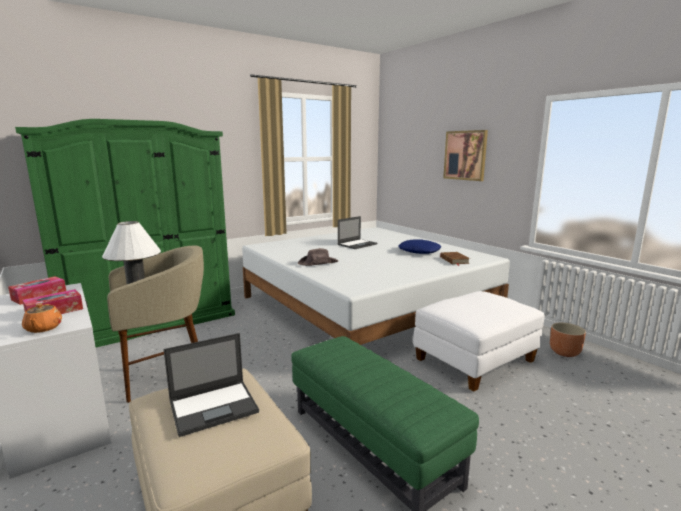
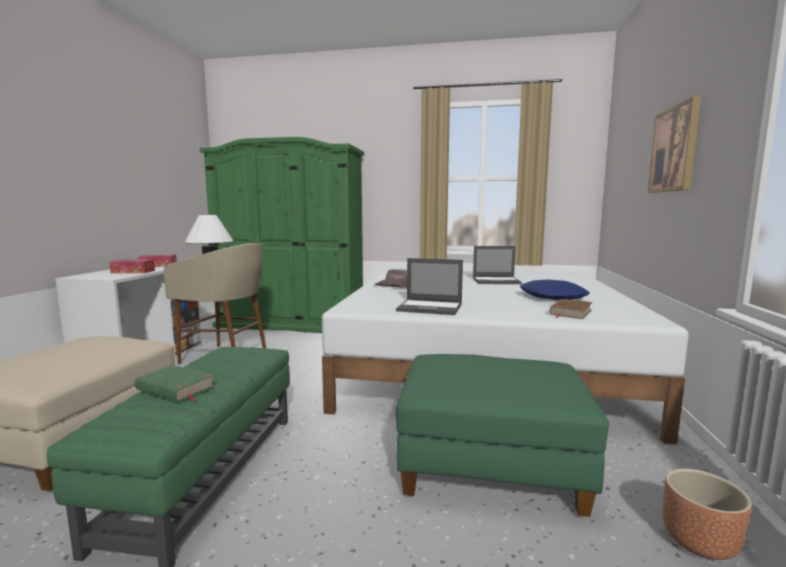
camera: 45 degrees right, 5 degrees down
orange teapot [22,303,62,333] -> none
laptop [164,333,259,437] -> laptop moved to [396,258,463,315]
white ottoman [413,291,545,391] -> green ottoman [396,354,609,517]
none -> green book [135,365,214,402]

